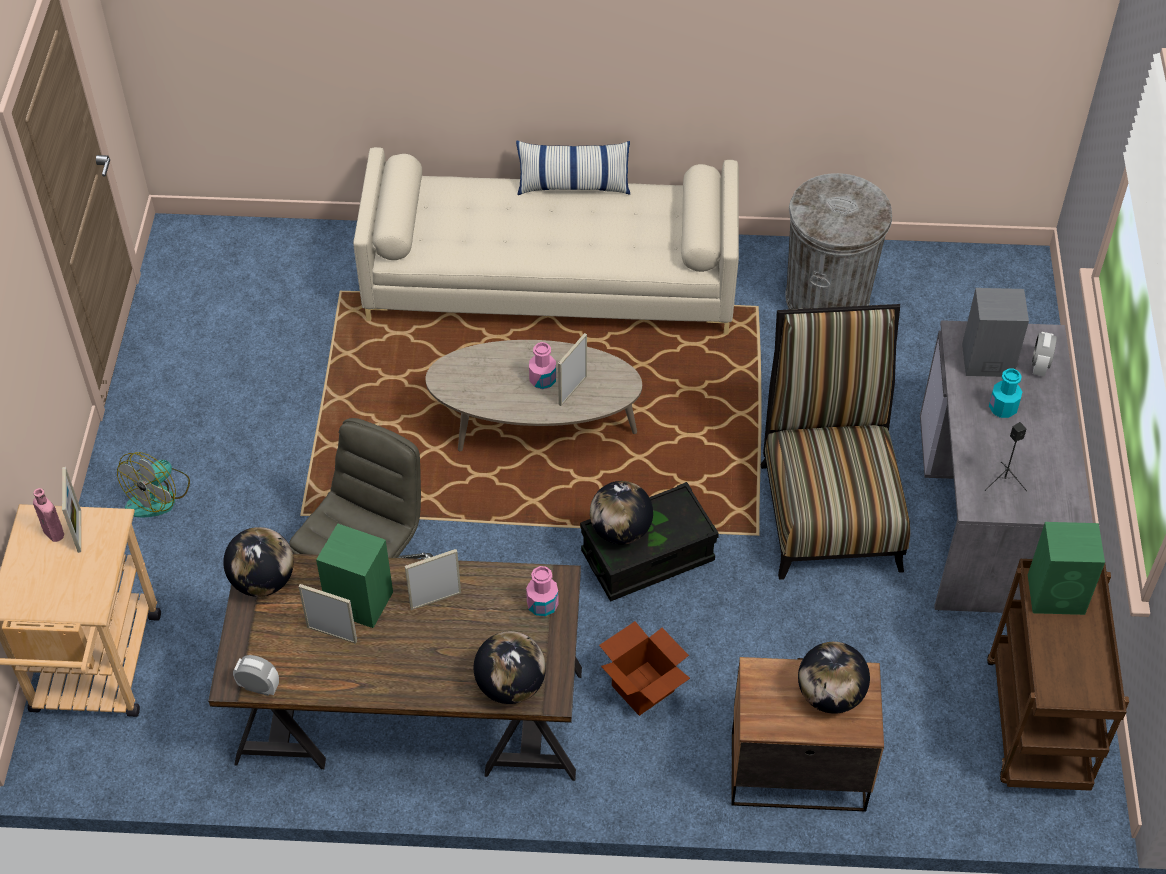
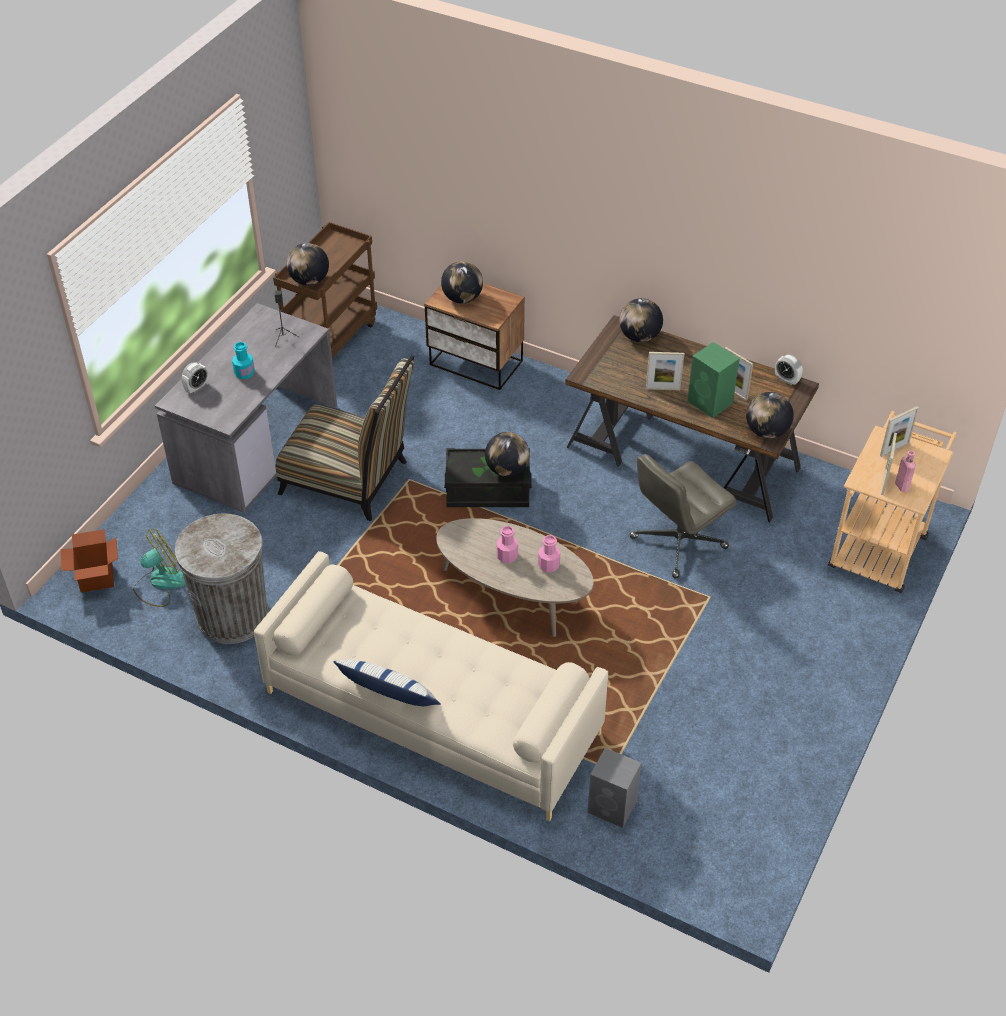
camera: 155 degrees left, 5 degrees down
fan [117,452,190,517] -> fan moved to [133,529,186,607]
pink bottle [526,566,559,616] -> pink bottle moved to [538,535,560,573]
picture frame [558,333,587,406] -> picture frame moved to [880,406,919,457]
cardboard box [599,621,690,716] -> cardboard box moved to [60,529,118,593]
chair [761,304,910,580] -> chair turned 90 degrees counterclockwise [276,355,414,521]
grey speaker [962,288,1029,377] -> grey speaker moved to [587,748,641,828]
green speaker [1028,522,1105,615] -> globe [287,243,329,286]

